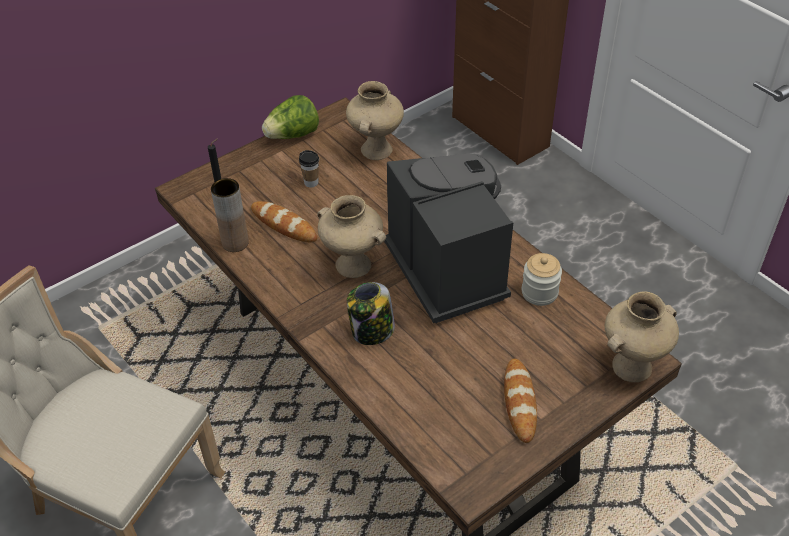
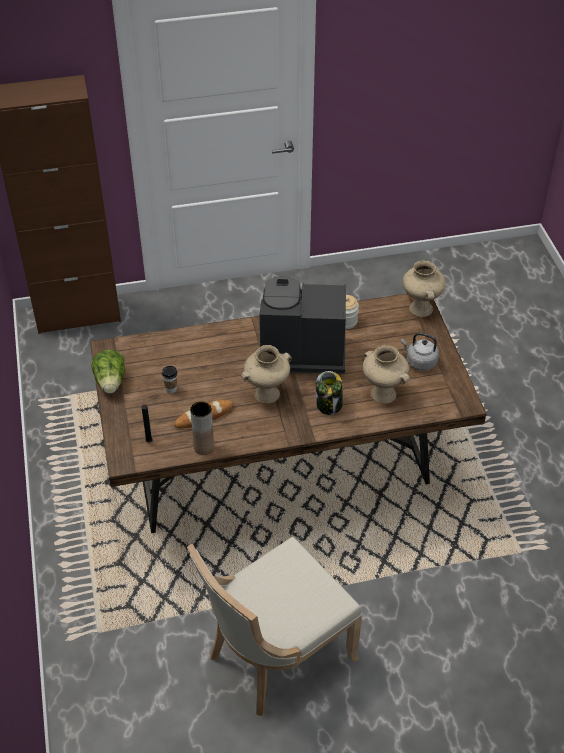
camera: 65 degrees left, 0 degrees up
beige vase [346,81,404,160] -> beige vase moved to [363,345,410,404]
bread [504,359,537,443] -> grey kettle [401,332,439,371]

